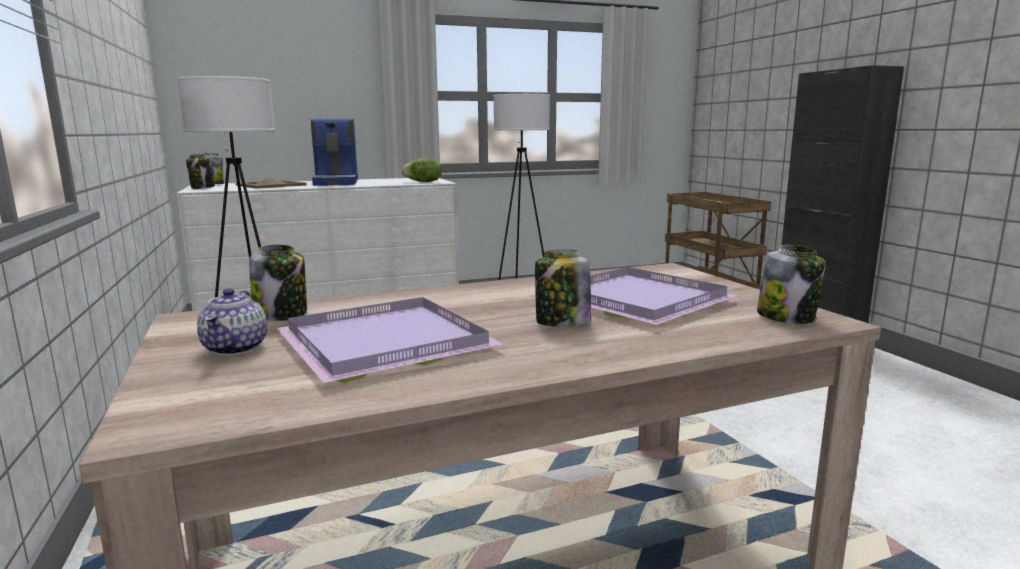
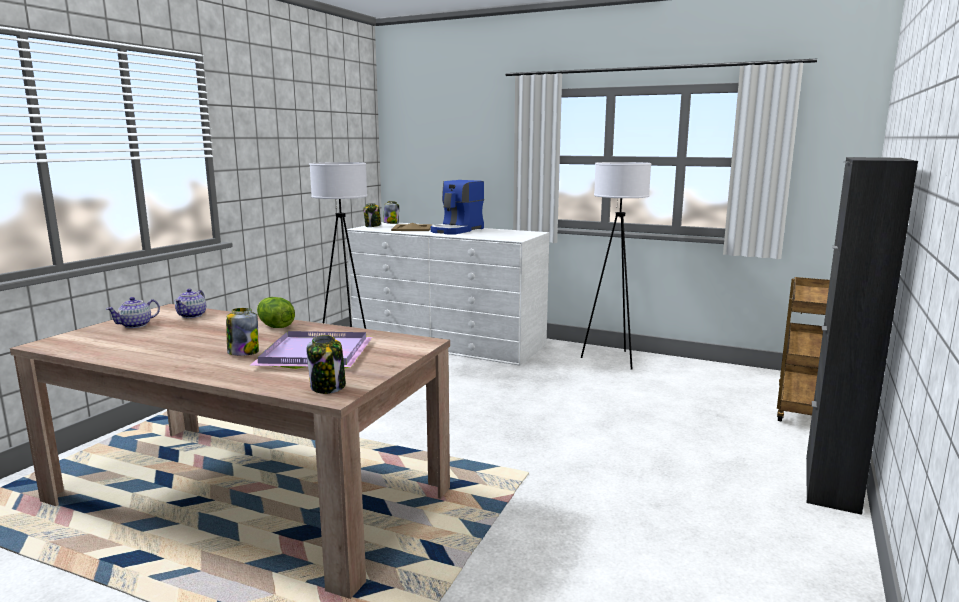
camera: 45 degrees right, 0 degrees up
jar [249,244,307,321] -> teapot [175,289,206,318]
purple tray [277,297,503,383] -> none
lettuce [401,158,442,182] -> lettuce moved to [257,297,295,328]

